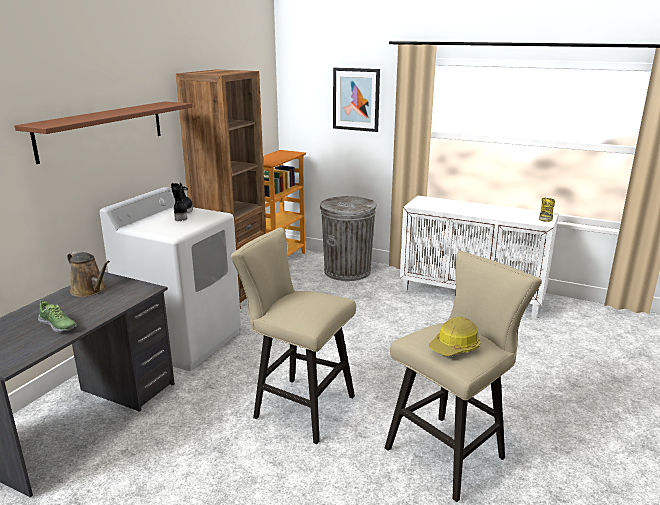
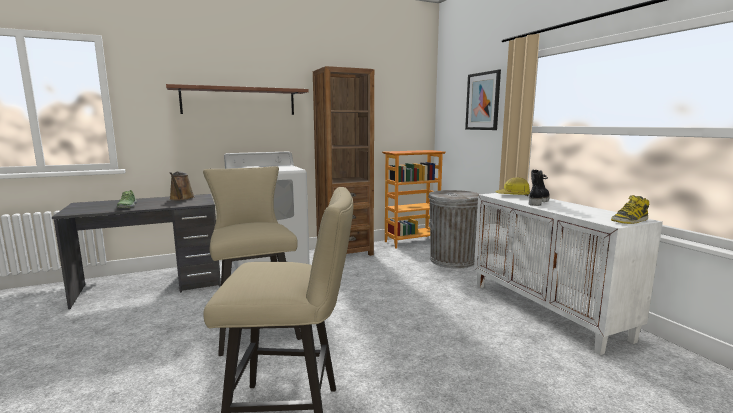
camera: 40 degrees right, 10 degrees down
black boot [171,182,193,221] -> black boot moved to [529,170,550,206]
hard hat [429,317,480,356] -> hard hat moved to [495,177,530,196]

